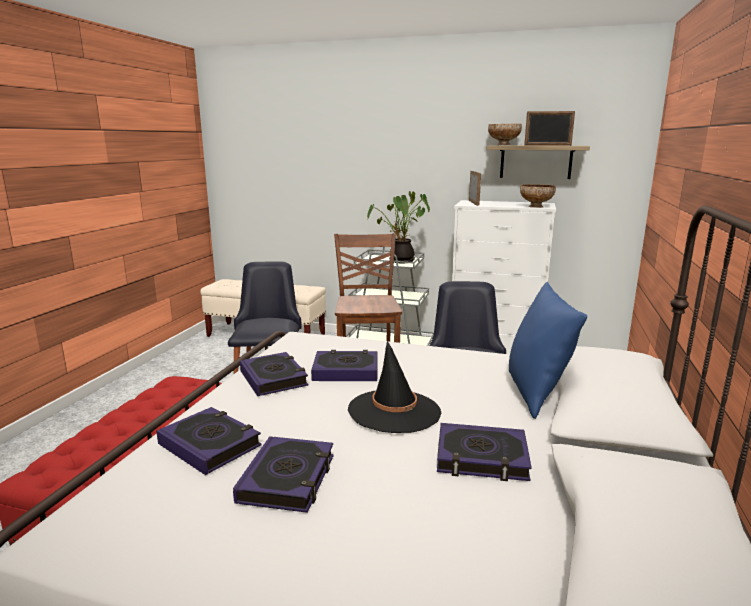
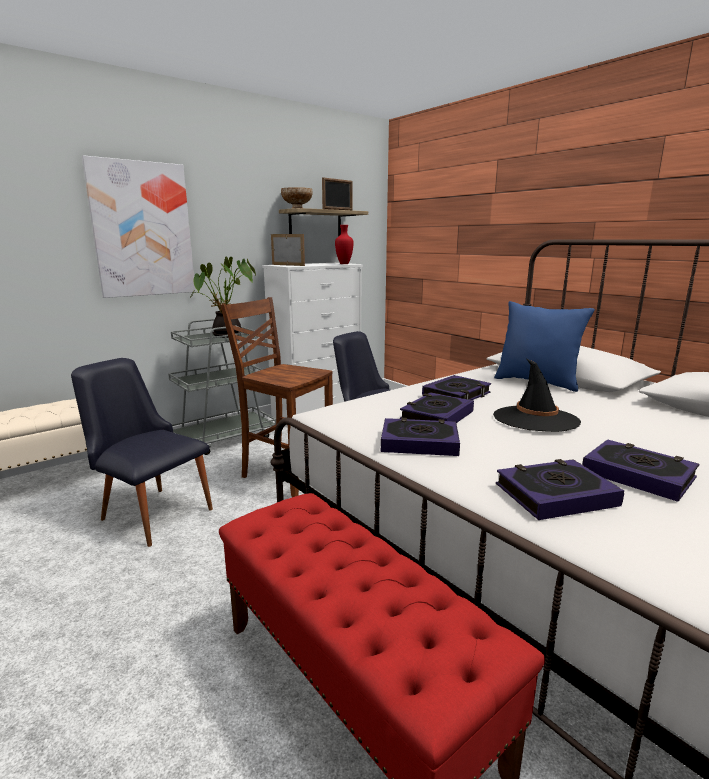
camera: 55 degrees left, 0 degrees up
book [437,423,532,481] -> book moved to [422,375,491,401]
bowl [520,184,556,208] -> red vase [335,225,354,264]
none -> picture [82,155,195,298]

